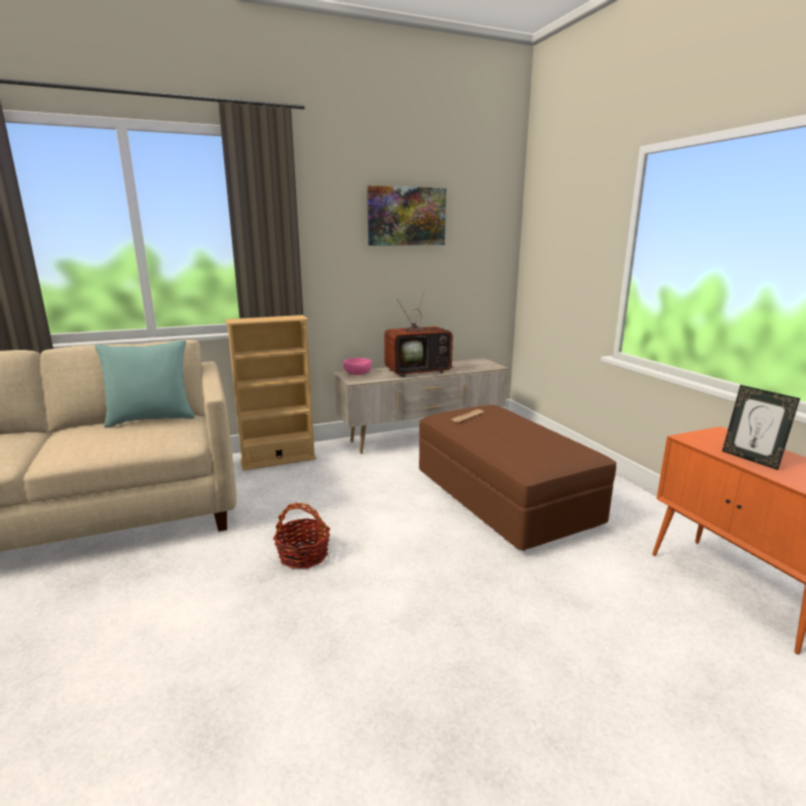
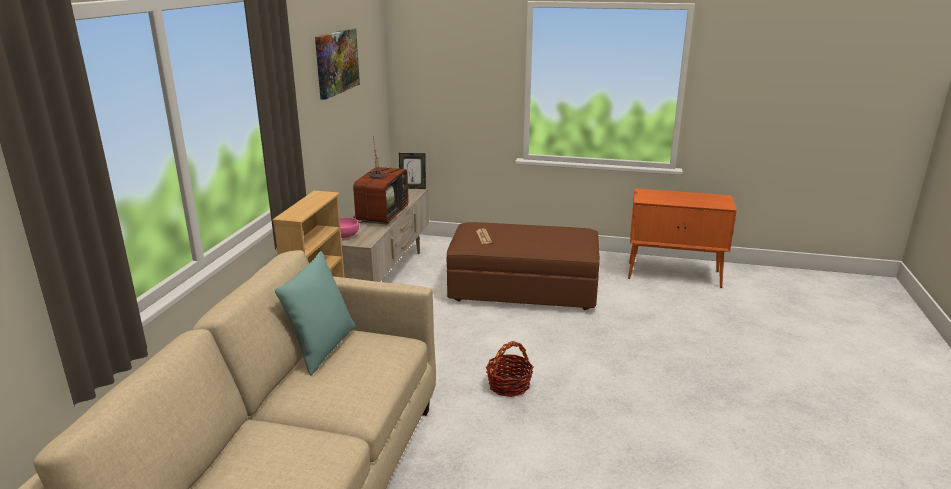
camera: 55 degrees left, 5 degrees up
picture frame [722,385,800,470] -> picture frame moved to [399,153,426,189]

